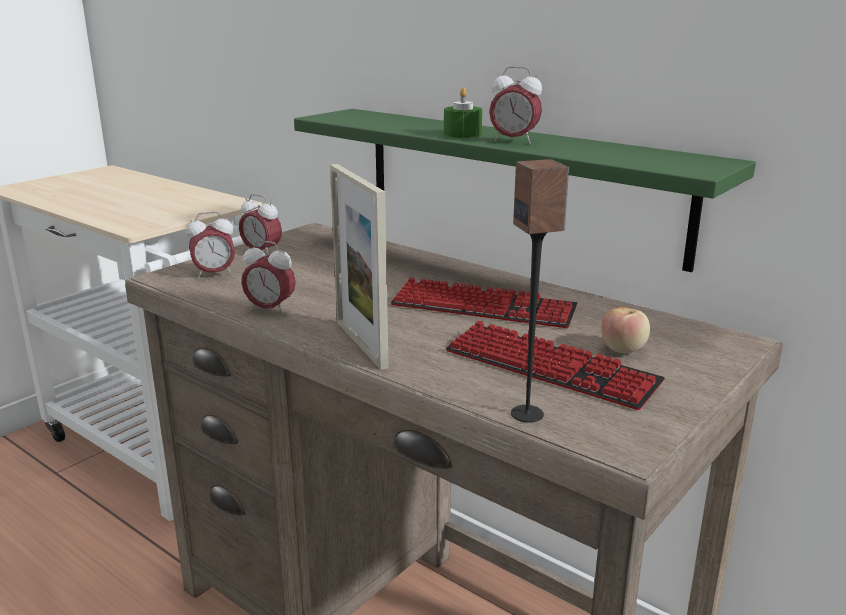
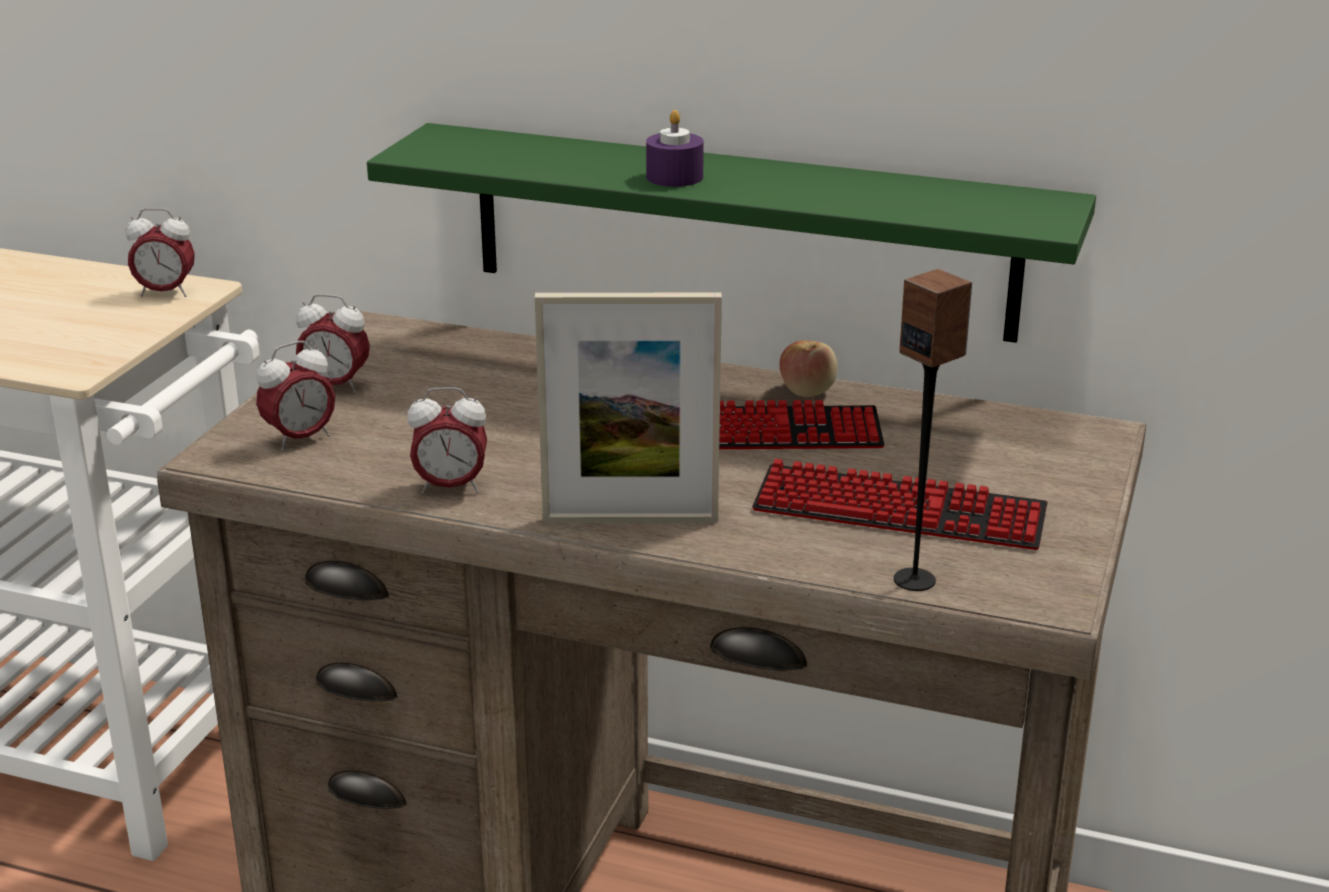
camera: 20 degrees left, 5 degrees up
picture frame [330,164,389,370] -> picture frame turned 45 degrees counterclockwise [535,293,722,523]
green candle [444,87,482,138] -> purple candle [646,110,704,187]
alarm clock [489,66,542,144] -> alarm clock moved to [126,208,195,297]
apple [602,307,650,353] -> apple moved to [780,340,837,397]

